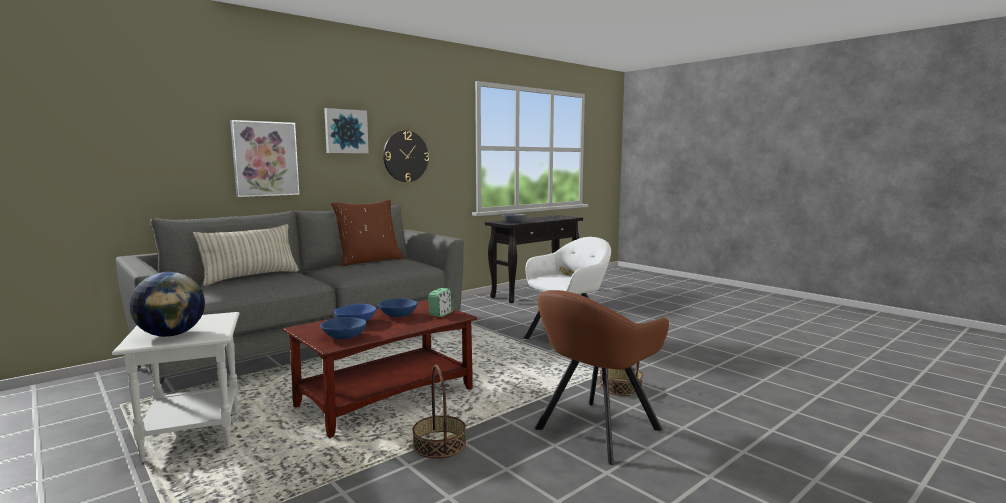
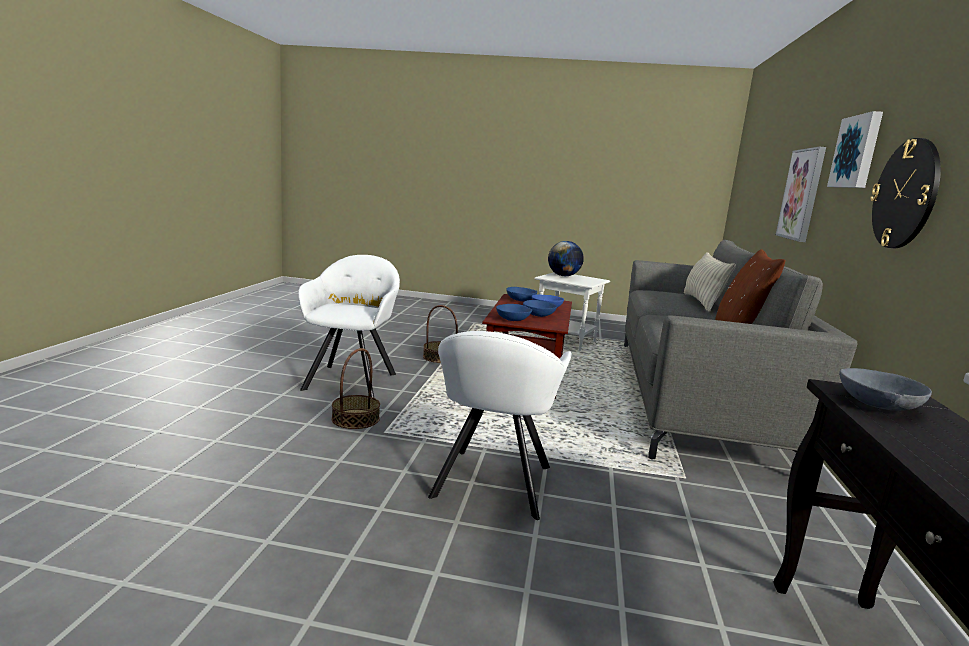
camera: 140 degrees right, 5 degrees up
alarm clock [429,288,454,317] -> blue bowl [496,304,532,321]
brown armchair [535,290,669,465] -> white armchair [298,255,400,398]

